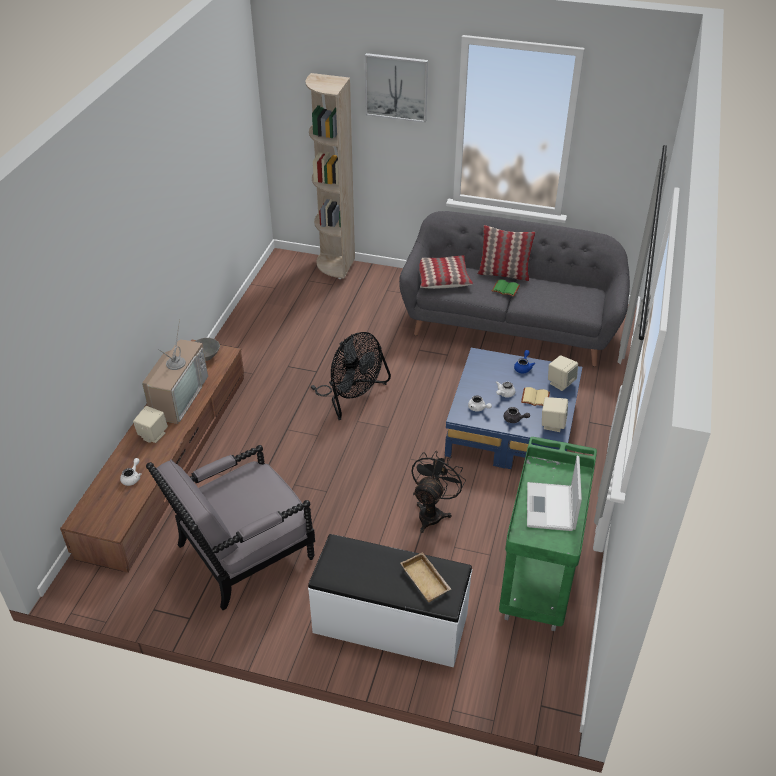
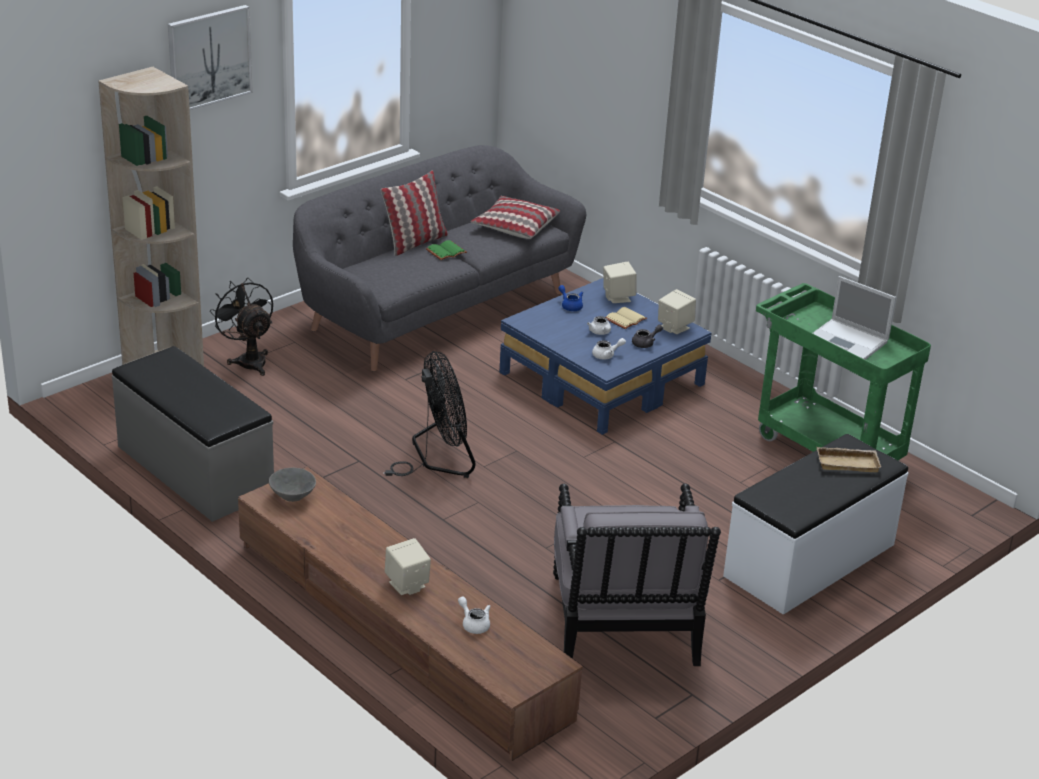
camera: 60 degrees left, 10 degrees down
television [142,319,208,424] -> none
black fan [411,451,466,533] -> black fan moved to [210,278,273,376]
pillow [419,255,473,289] -> pillow moved to [471,196,560,239]
none -> grey bench [112,346,274,522]

